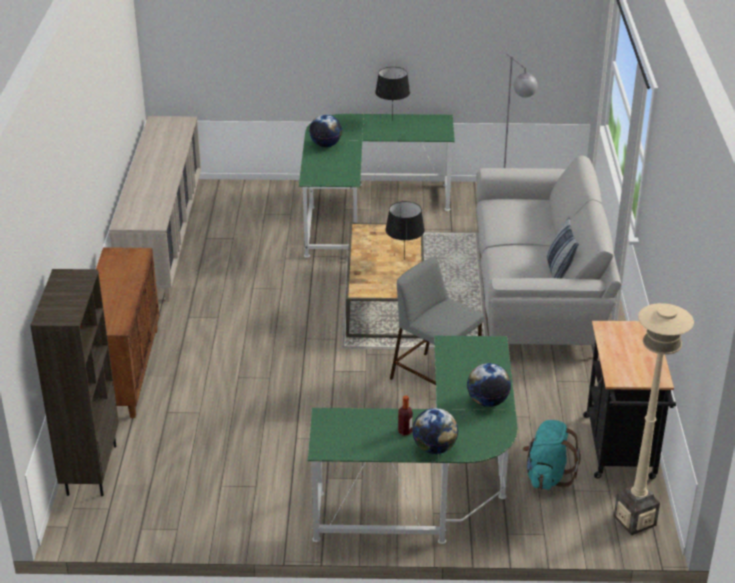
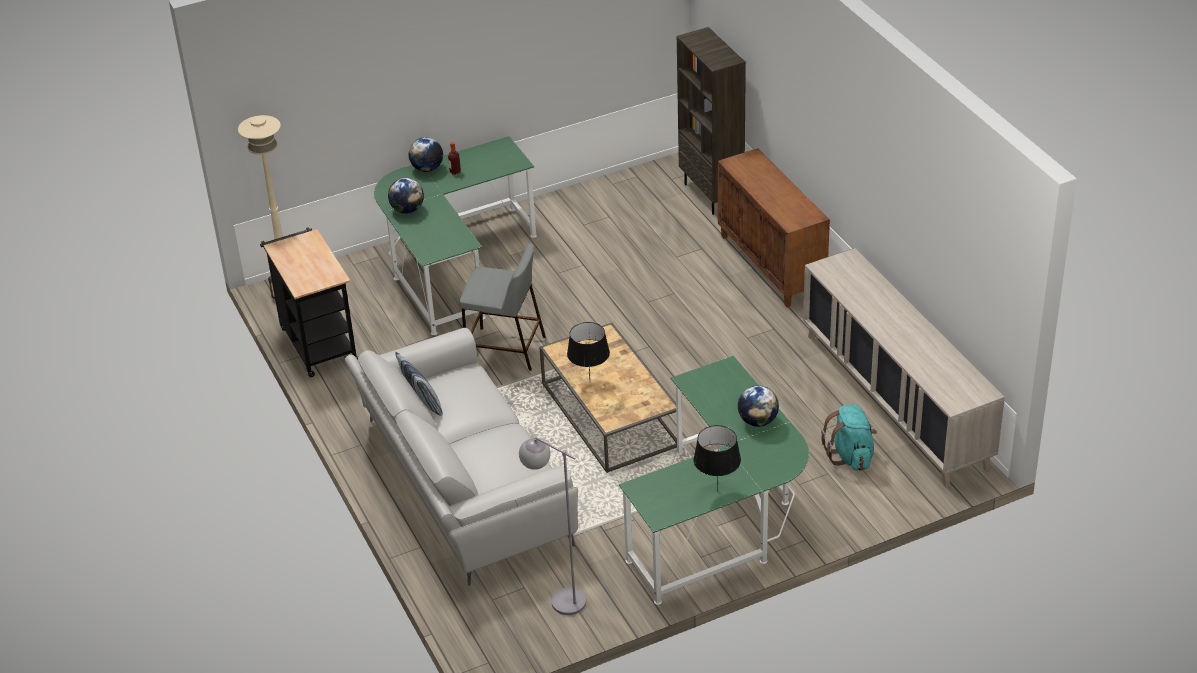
camera: 155 degrees right, 5 degrees up
turquoise backpack [523,420,581,490] -> turquoise backpack moved to [821,404,877,471]

